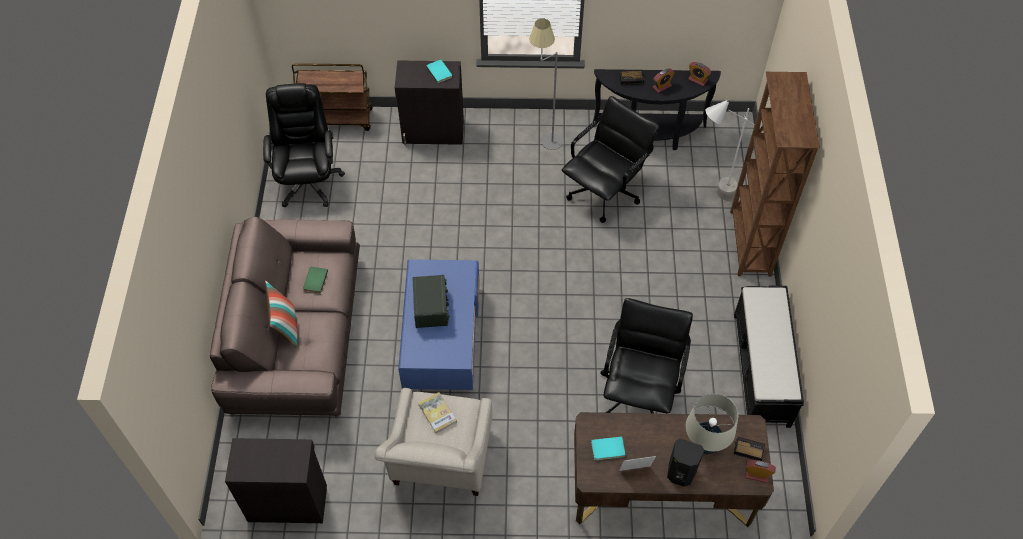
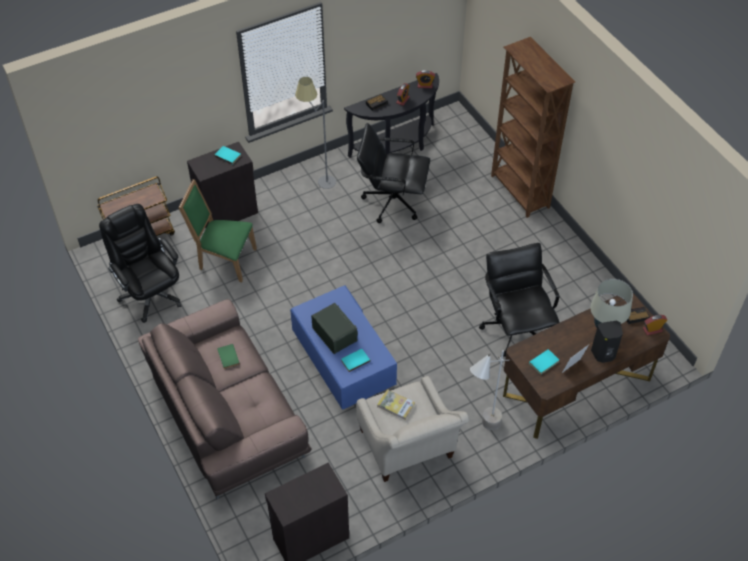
camera: 30 degrees left, 5 degrees down
pillow [265,281,298,348] -> none
black office chair [562,96,659,223] -> black office chair turned 90 degrees counterclockwise [357,123,430,223]
grey floor lamp [706,99,755,200] -> grey floor lamp moved to [470,350,509,430]
black bench [734,286,804,428] -> none
none -> green chair [178,179,257,282]
none -> turquoise book [341,349,370,372]

